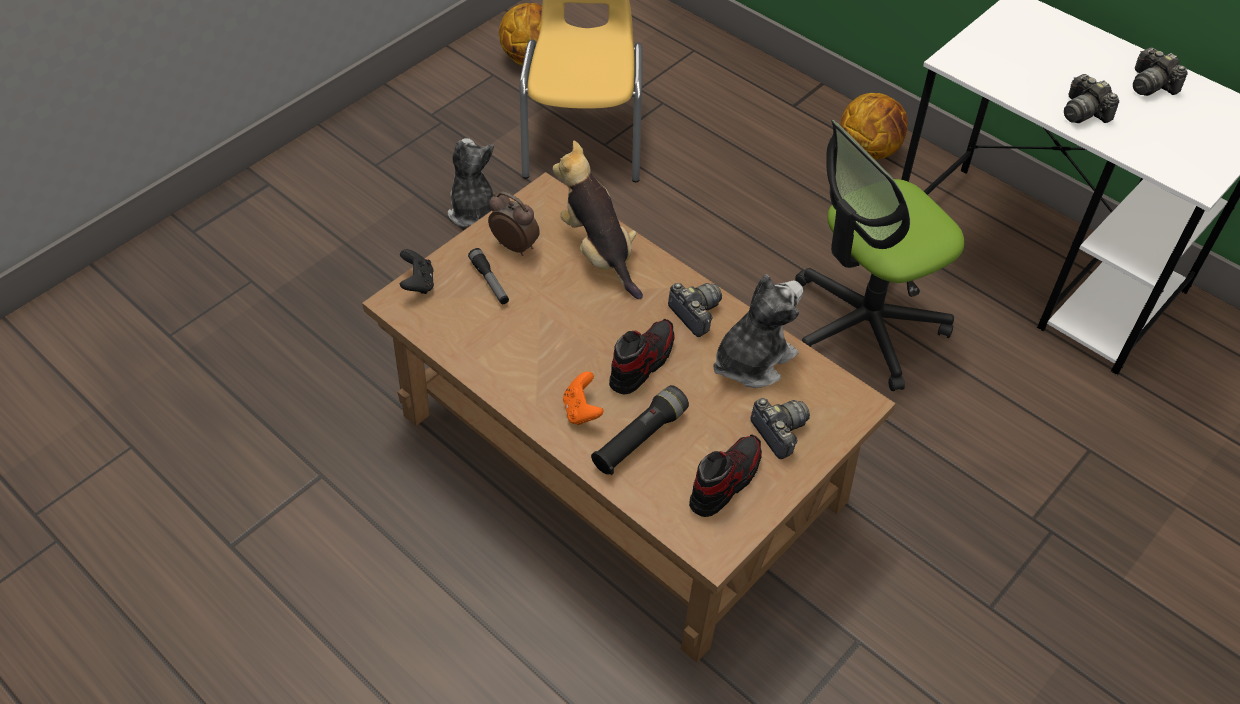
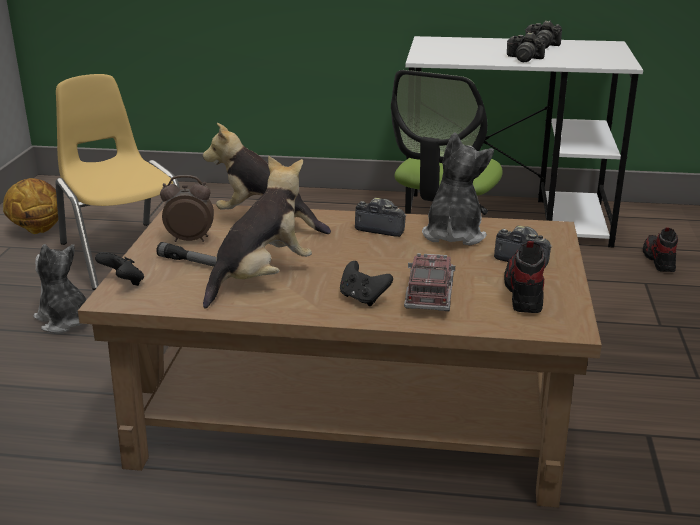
camera: 35 degrees left, 25 degrees down
orange game controller [563,371,603,425] -> black game controller [340,261,393,306]
black flashlight [591,385,689,475] -> toy truck [404,253,455,311]
shoe [609,319,674,395] -> shoe moved to [643,227,678,272]
basketball [840,93,908,159] -> none
none -> plush toy [203,156,312,309]

